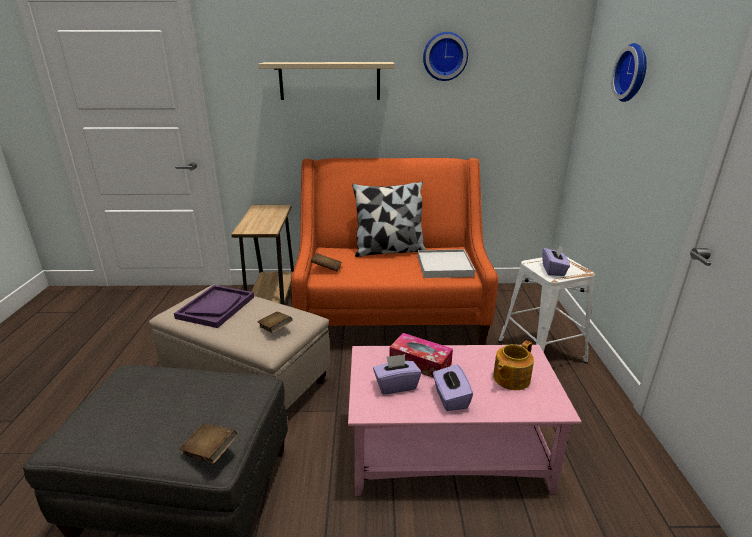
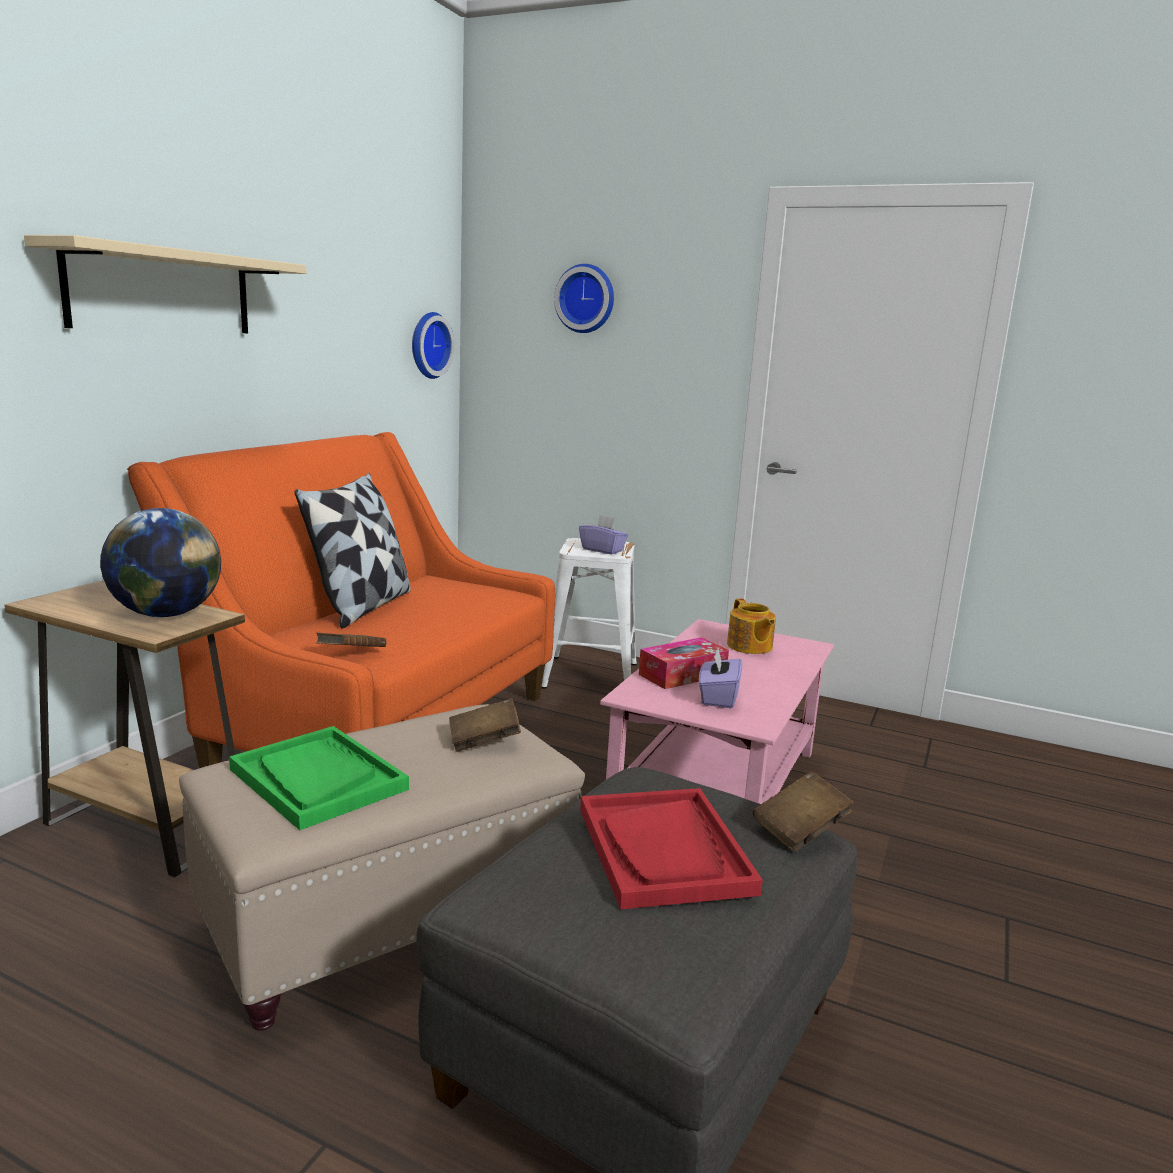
camera: 65 degrees left, 10 degrees down
purple tray [174,285,254,328] -> green tray [229,726,409,830]
white tray [418,249,475,278] -> none
wall clock [423,32,468,81] -> wall clock moved to [412,312,454,379]
purple tissue box [433,364,473,411] -> none
none -> globe [100,508,221,617]
none -> red tray [580,788,763,909]

